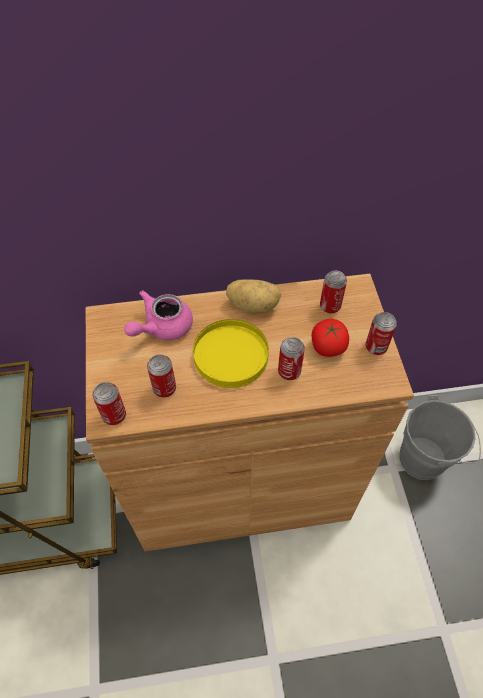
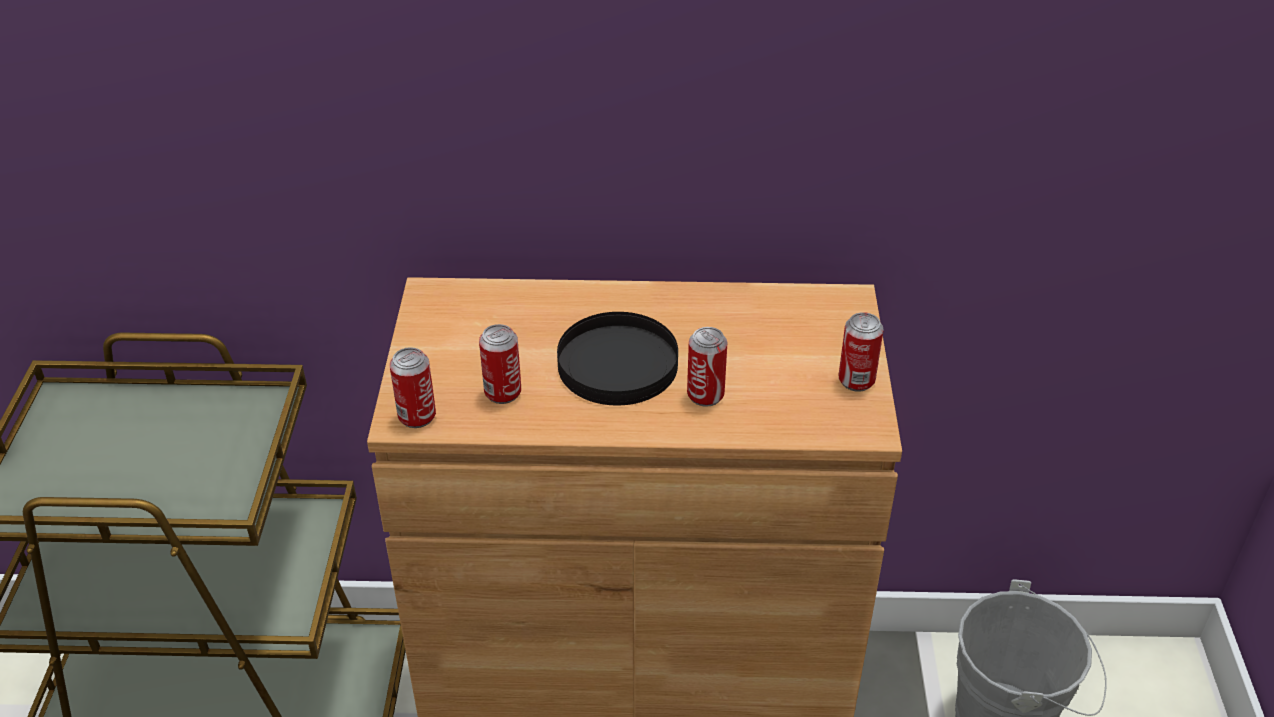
camera: 10 degrees right, 15 degrees down
pink teapot [124,290,193,340] -> none
yellow plate [193,319,269,388] -> black plate [557,312,678,405]
potato [226,280,281,313] -> none
tomato [312,319,349,357] -> none
can [320,270,347,314] -> none

